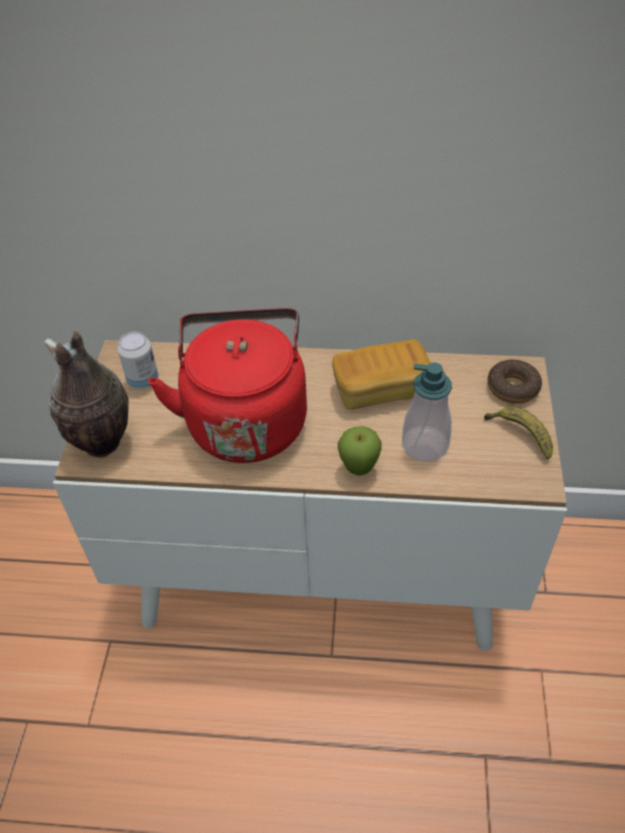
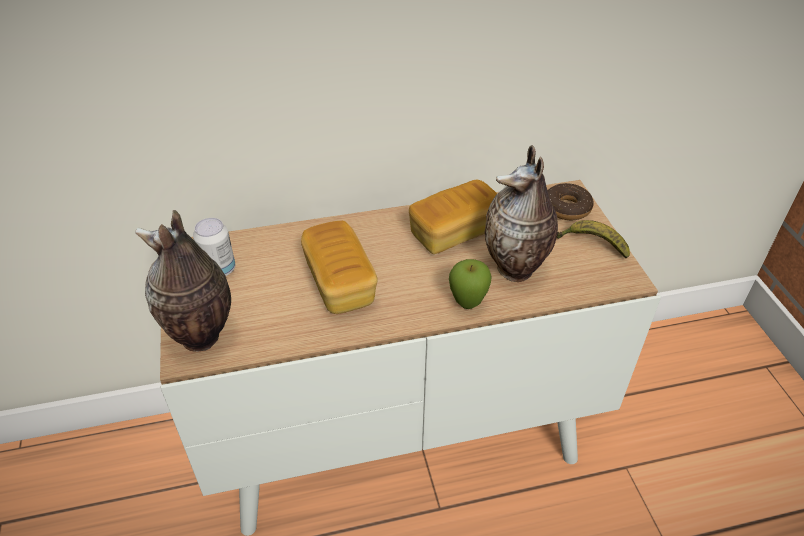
camera: 20 degrees left, 5 degrees down
red kettle [148,308,307,463] -> bread [301,221,378,314]
soap dispenser [402,363,452,462] -> vase [485,145,558,282]

